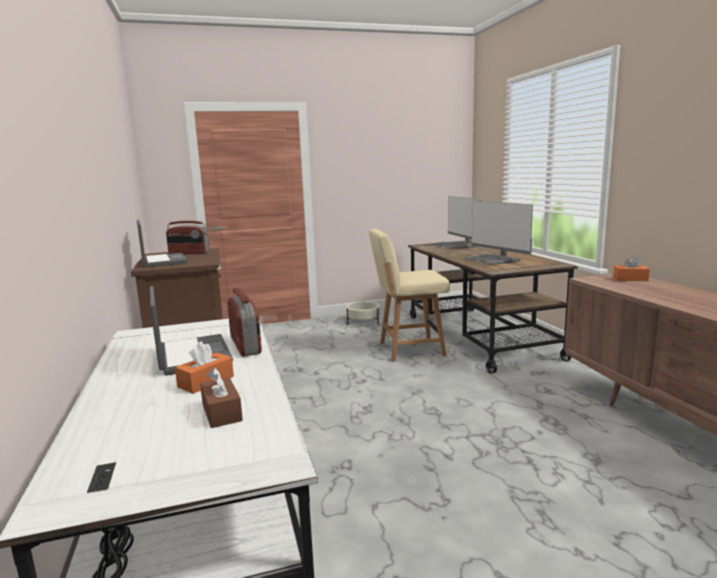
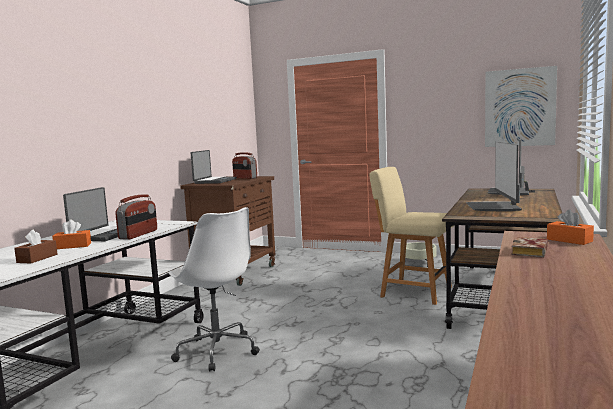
camera: 40 degrees right, 5 degrees down
none -> white office chair [169,207,260,372]
none -> picture [485,66,557,147]
none -> book [512,237,548,257]

